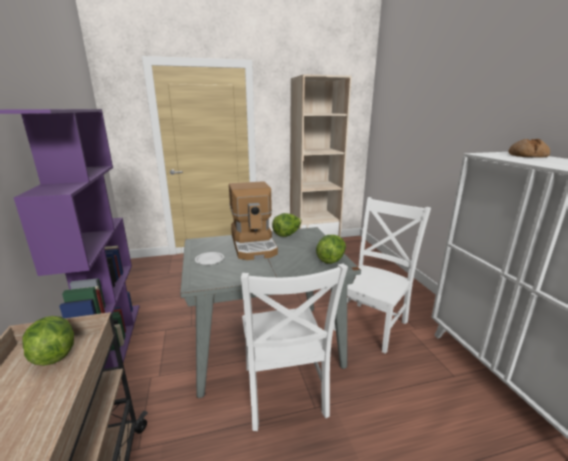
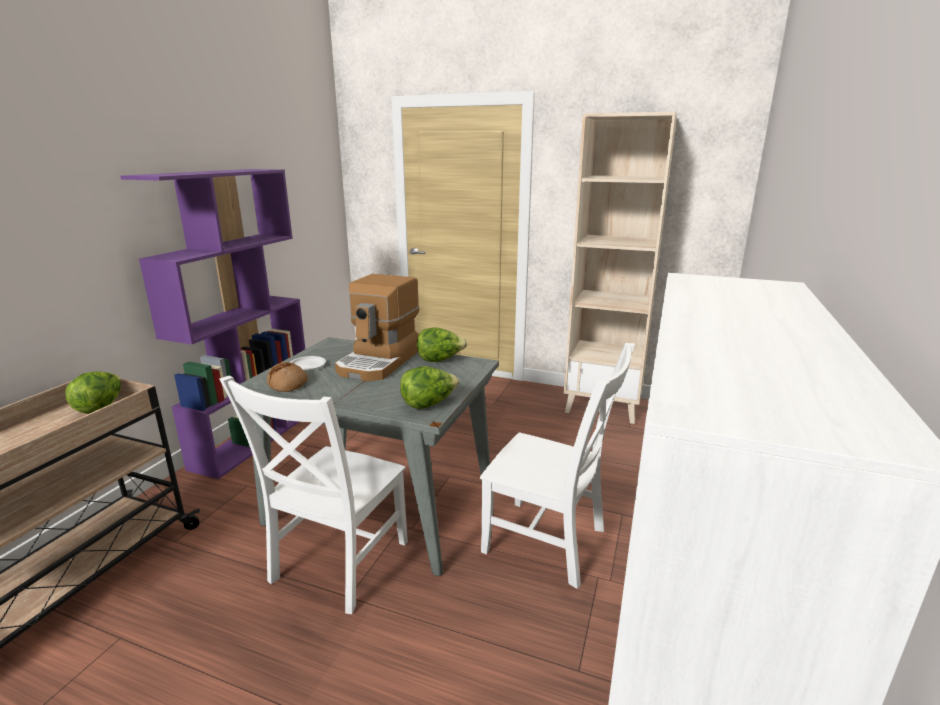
camera: 35 degrees right, 0 degrees up
white chair [333,197,431,354] -> white chair turned 45 degrees clockwise [480,343,635,589]
bread [509,139,550,158] -> bread moved to [267,362,308,392]

